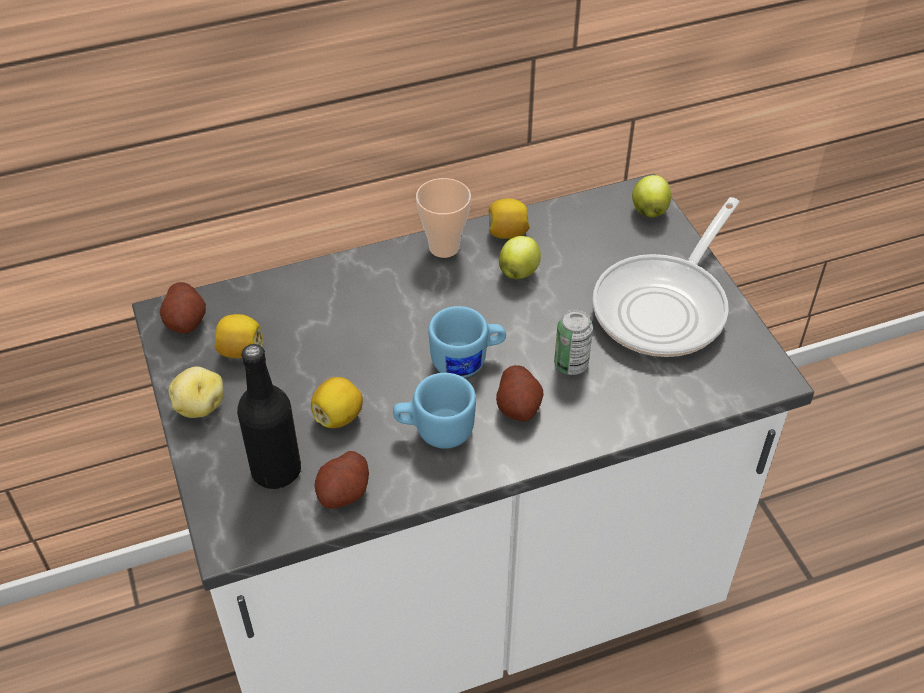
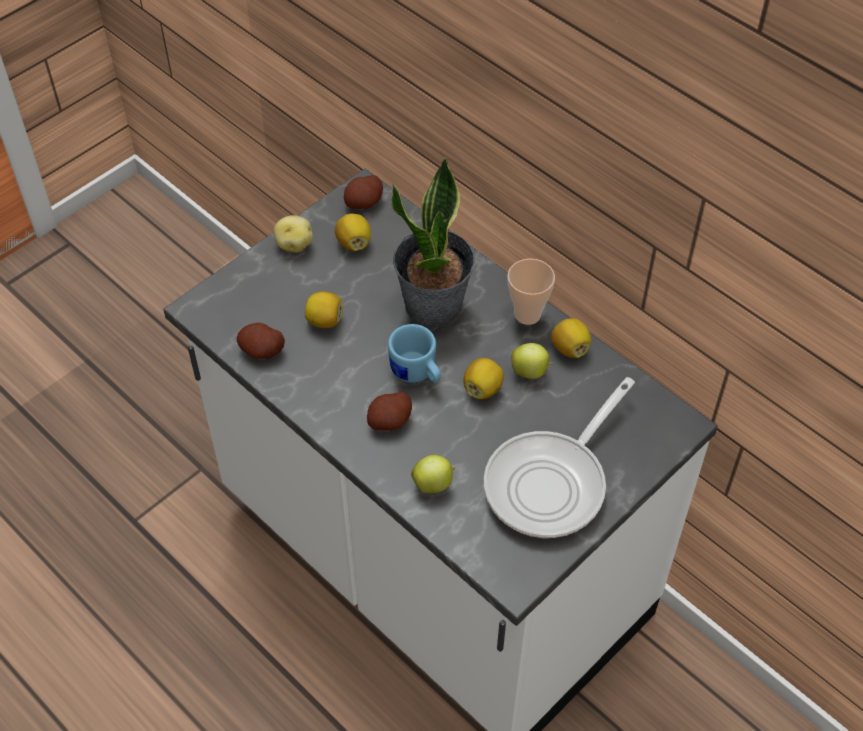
camera: 65 degrees right, 5 degrees up
black bottle [237,344,301,489] -> none
blue mug [393,373,476,449] -> none
can [554,310,593,375] -> none
frying pan [593,197,739,357] -> frying pan turned 60 degrees counterclockwise [484,377,635,538]
apple [632,175,671,218] -> apple moved to [411,455,455,493]
none -> potted plant [391,158,475,327]
none -> lemon [463,358,504,399]

